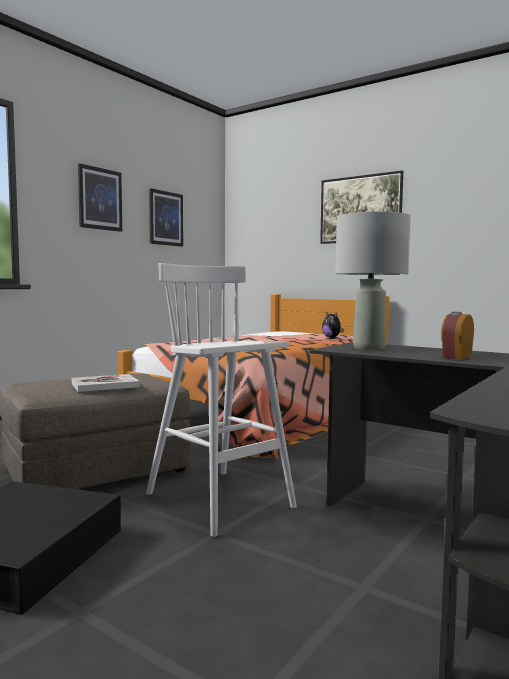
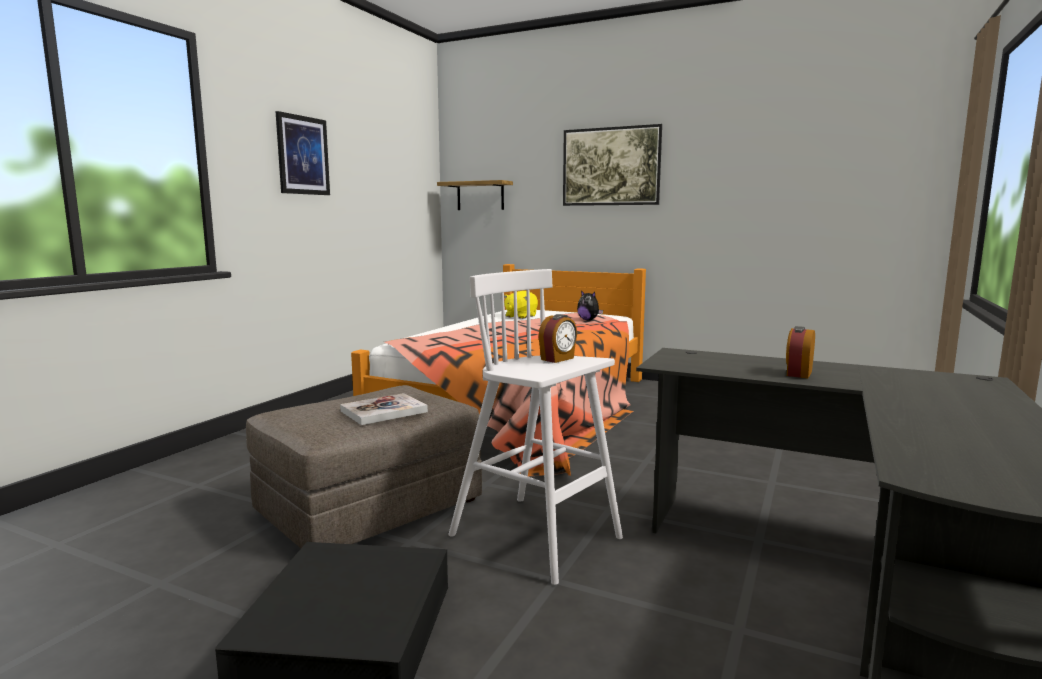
camera: 10 degrees left, 5 degrees up
picture [149,188,183,247] -> none
grey table lamp [335,211,411,350] -> none
none -> shelf [437,180,513,210]
none -> yellow plush toy [504,291,538,319]
none -> alarm clock [538,314,577,363]

